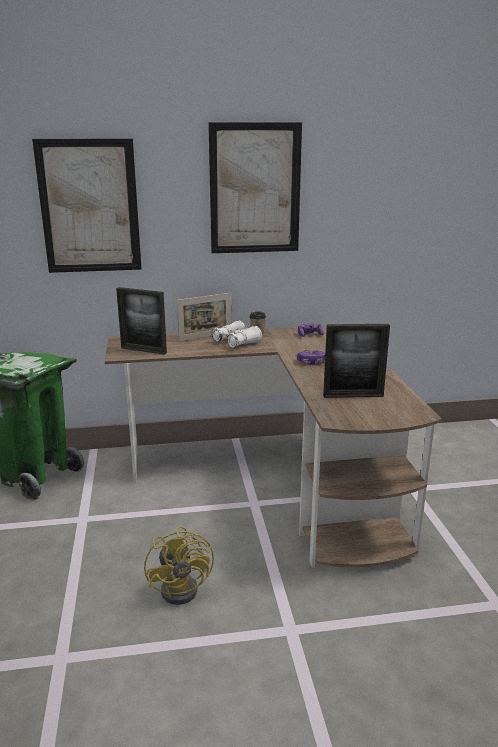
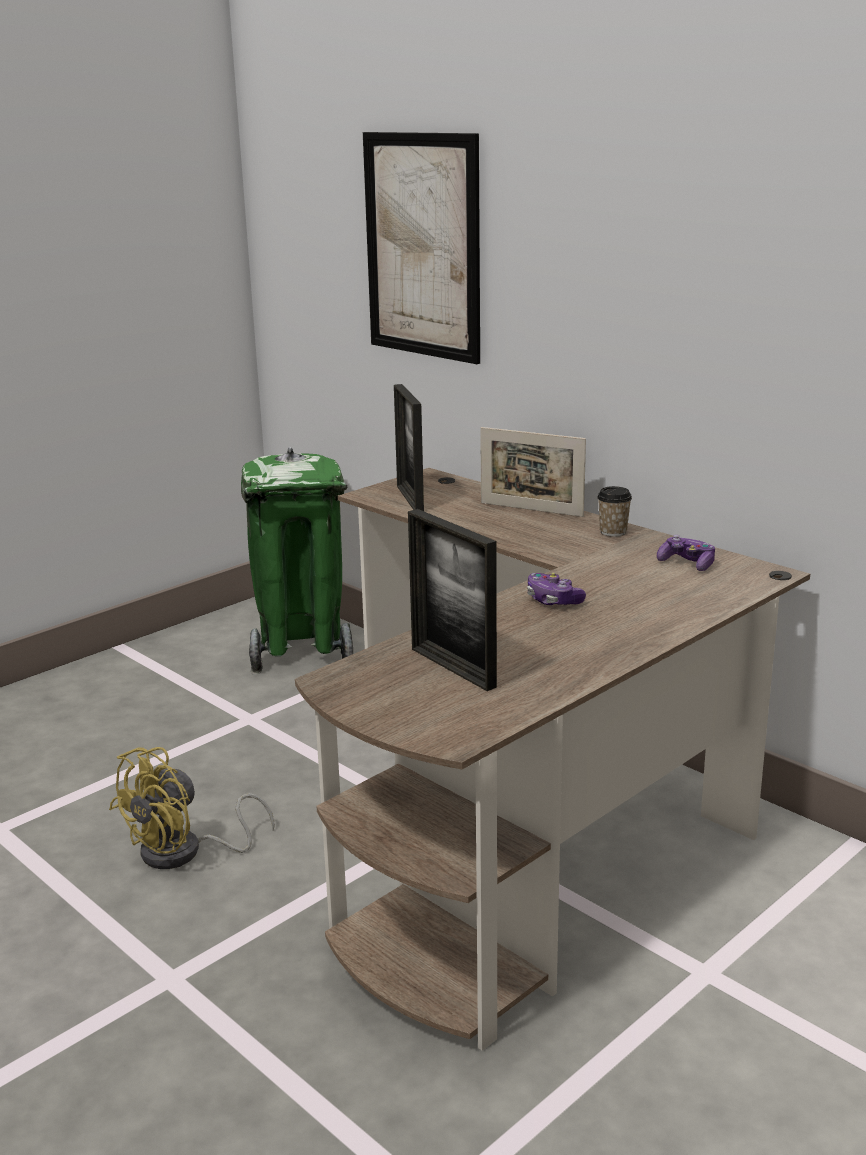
camera: 55 degrees right, 0 degrees up
picture [208,122,302,253] -> none
white binoculars [212,321,262,348] -> none

